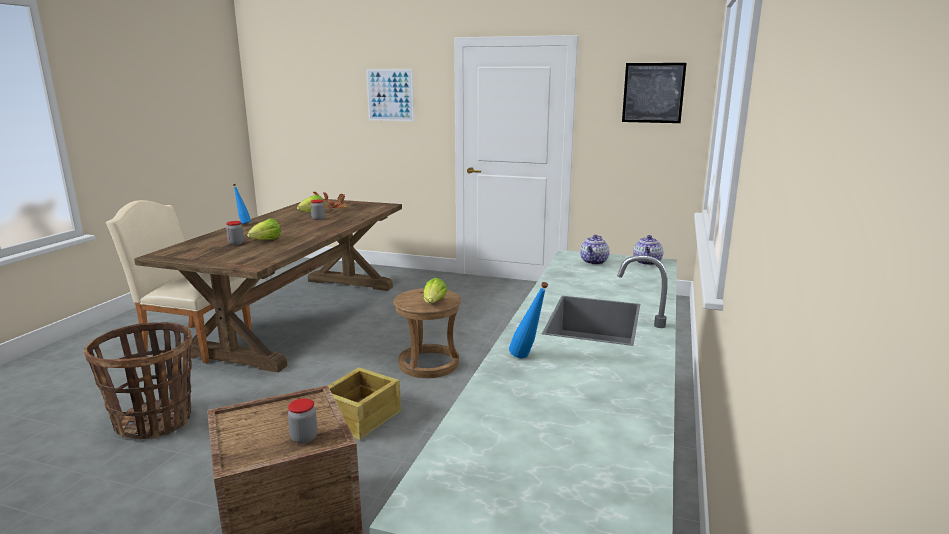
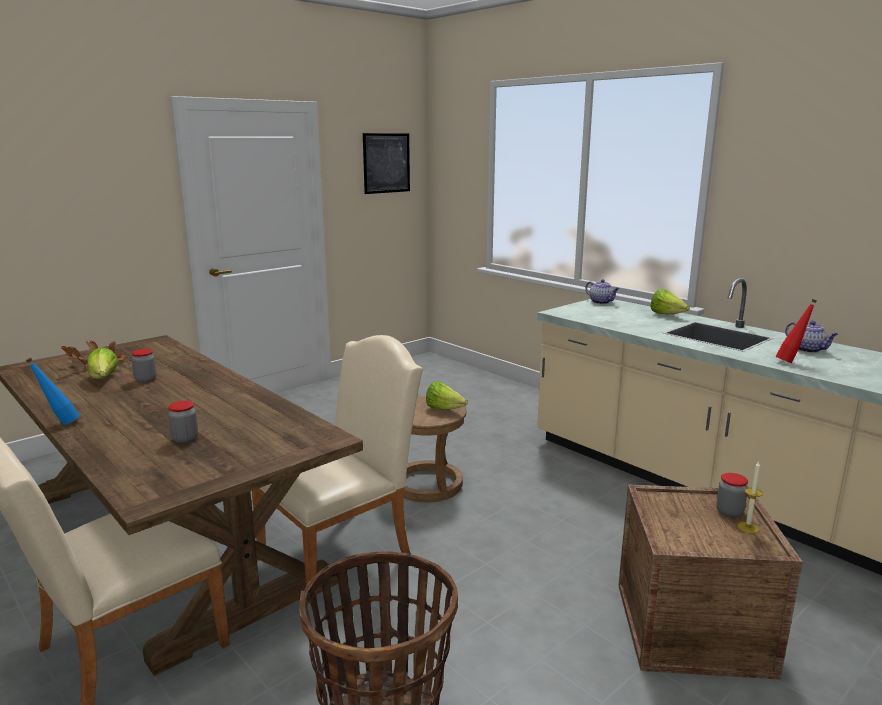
camera: 60 degrees left, 0 degrees up
lettuce [247,218,281,240] -> lettuce moved to [650,289,690,315]
crate [328,367,401,441] -> none
picture [366,69,414,121] -> none
blue bottle [509,282,548,358] -> red bottle [776,299,817,363]
teapot [580,235,610,265] -> teapot moved to [785,321,838,353]
none -> beige chair [252,335,423,603]
none -> candle [737,461,763,533]

